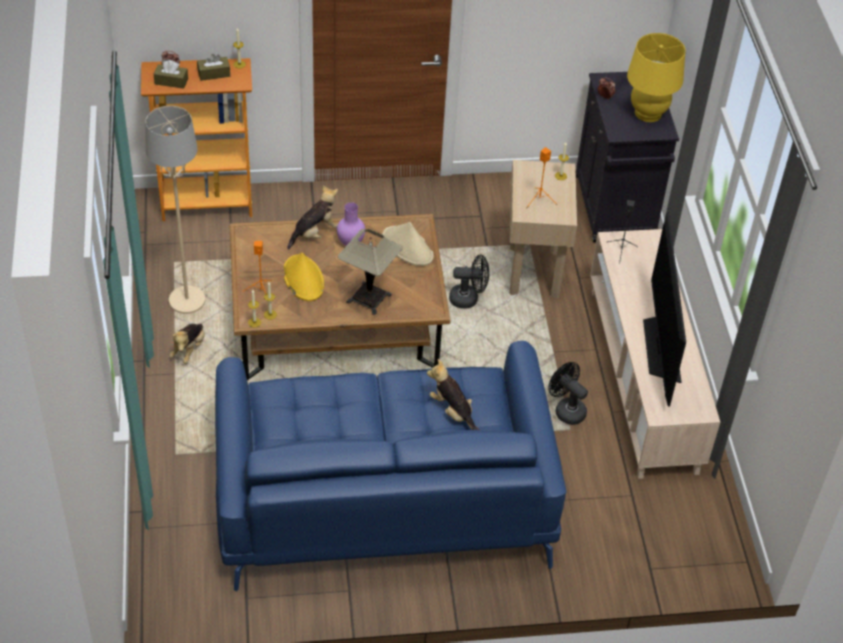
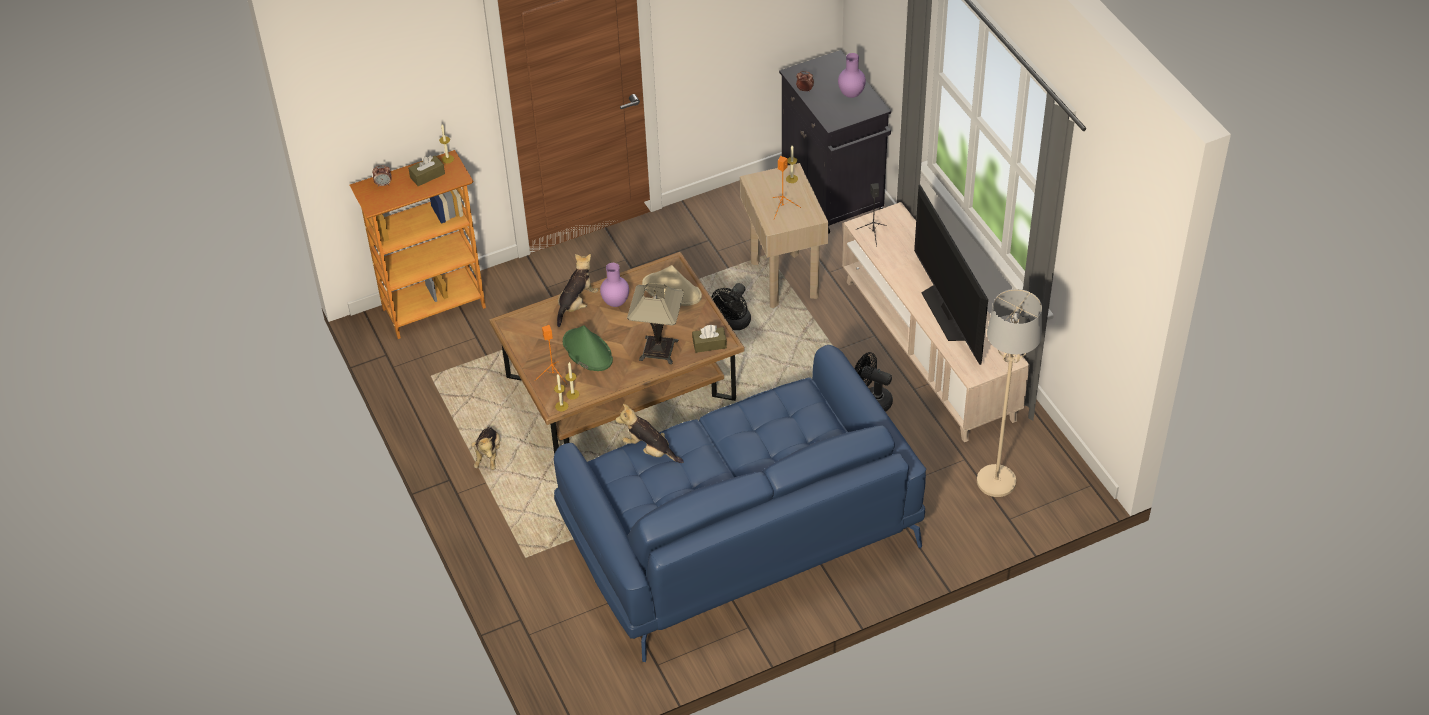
camera: 15 degrees left, 0 degrees up
beige floor lamp [145,106,205,314] -> beige floor lamp moved to [977,289,1042,497]
brown tissue box [154,60,188,89] -> brown tissue box moved to [692,325,727,353]
yellow hat [284,253,324,301] -> green hat [563,325,613,371]
plush toy [427,359,480,430] -> plush toy moved to [615,404,684,463]
black fan [449,255,489,309] -> black fan turned 135 degrees clockwise [711,283,751,330]
yellow table lamp [627,33,686,122] -> purple vase [838,53,866,98]

